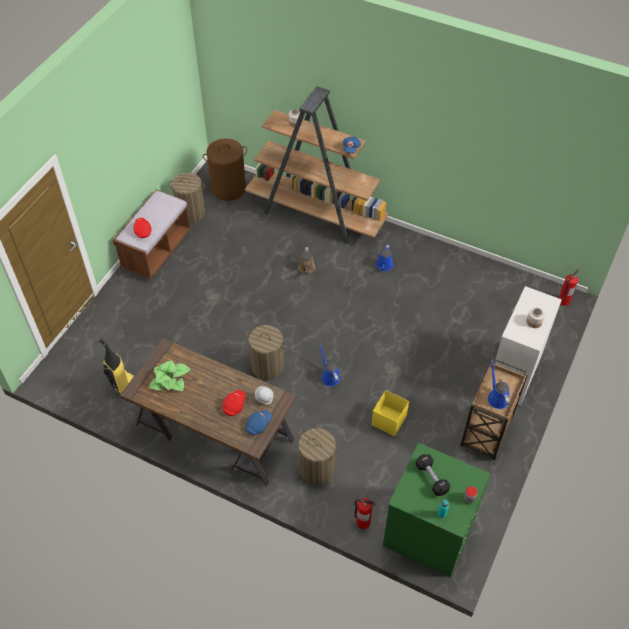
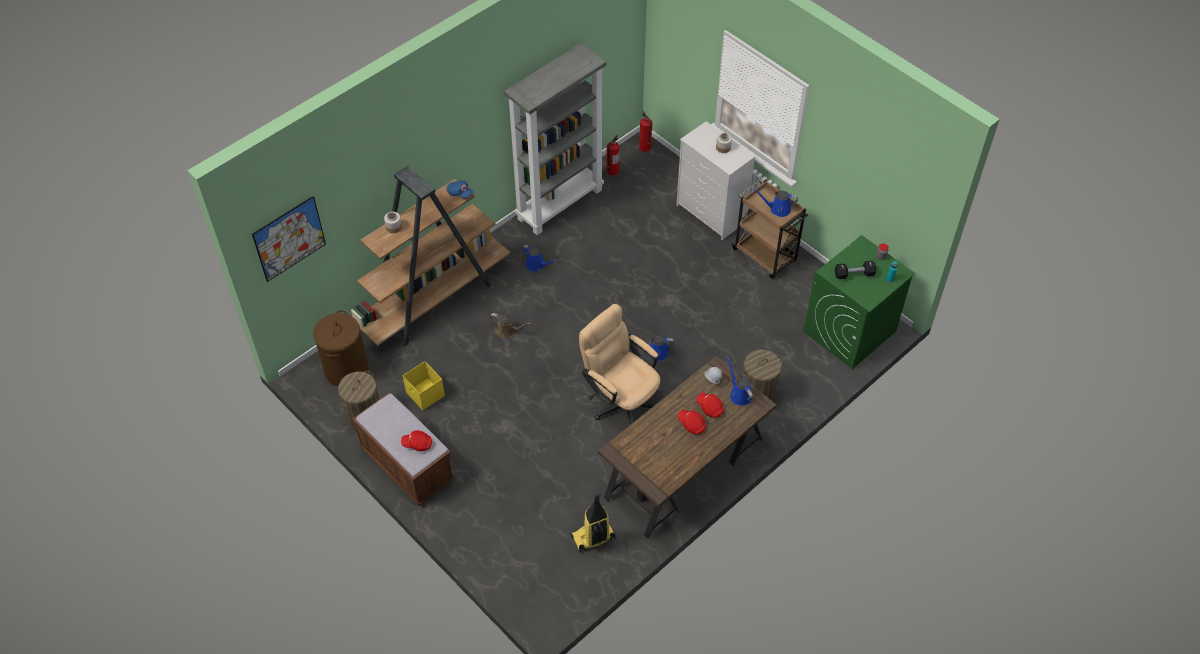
camera: 70 degrees left, 0 degrees up
potted plant [149,360,191,391] -> none
blue cap [245,410,272,435] -> blue watering can [727,357,753,406]
laundry basket [246,325,286,379] -> beige office chair [579,304,661,425]
fire extinguisher [354,498,375,529] -> fire extinguisher moved to [607,135,619,176]
yellow storage box [372,390,409,436] -> yellow storage box moved to [403,361,445,410]
none -> picture [252,196,326,282]
none -> grey bookcase [504,43,606,235]
none -> red cap [678,410,706,434]

